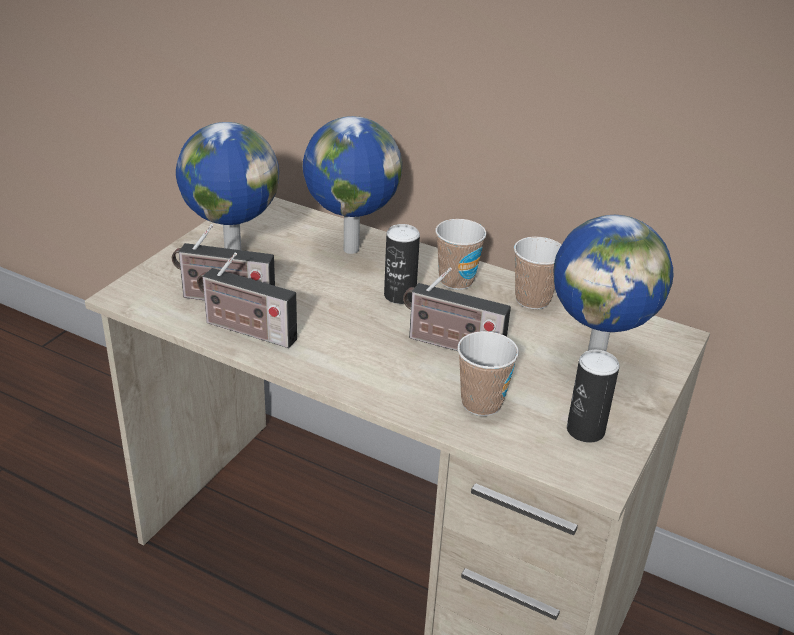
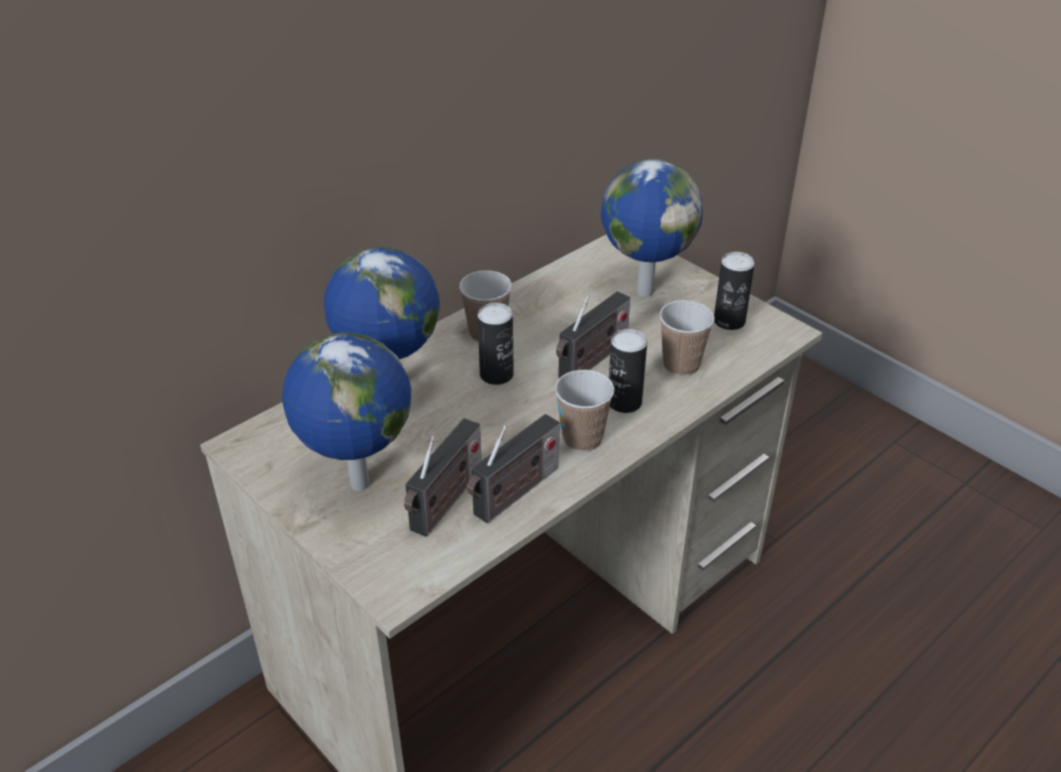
camera: 70 degrees left, 5 degrees up
cup [514,237,562,309] -> cup moved to [555,370,614,452]
none -> can [609,329,647,413]

